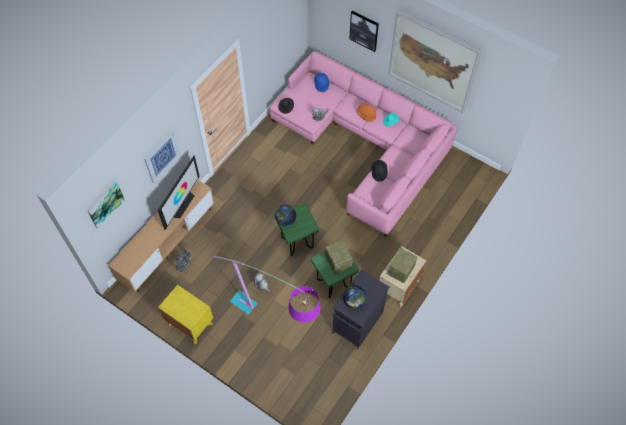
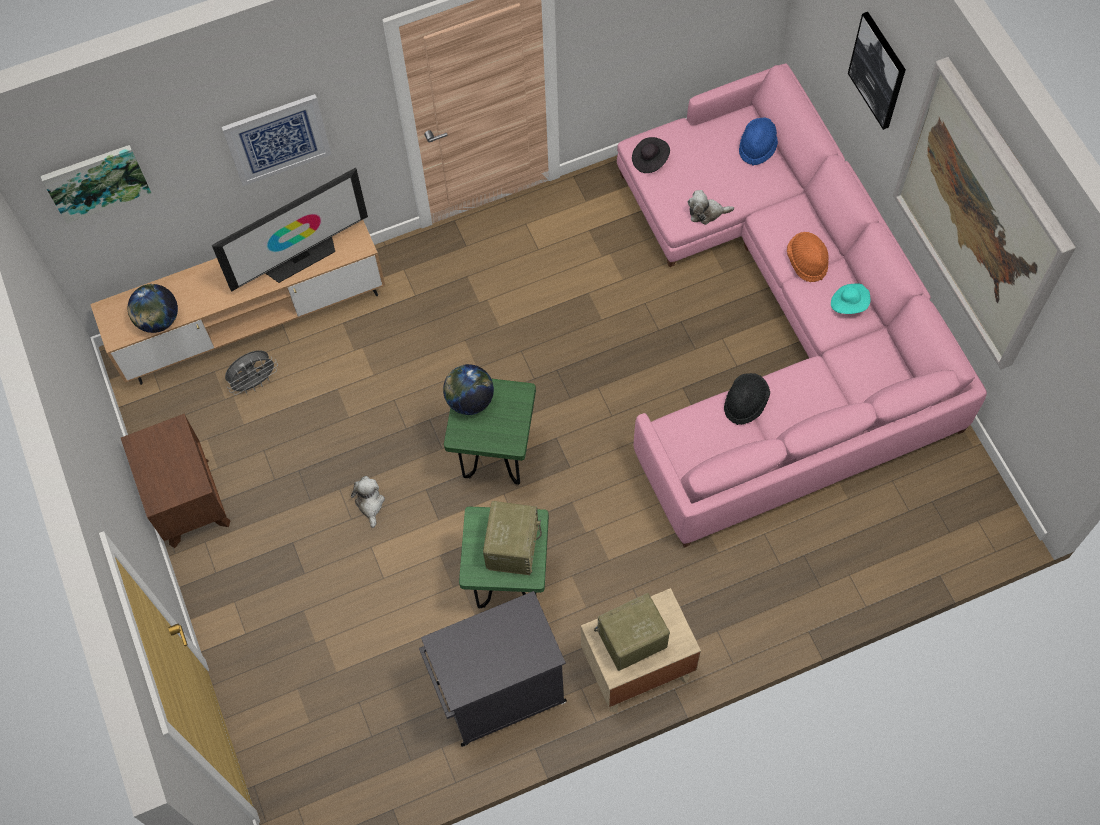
camera: 35 degrees right, 5 degrees up
yellow nightstand [158,285,213,344] -> brown nightstand [121,414,230,548]
floor lamp [212,255,321,322] -> none
globe [343,285,367,309] -> globe moved to [128,284,178,333]

